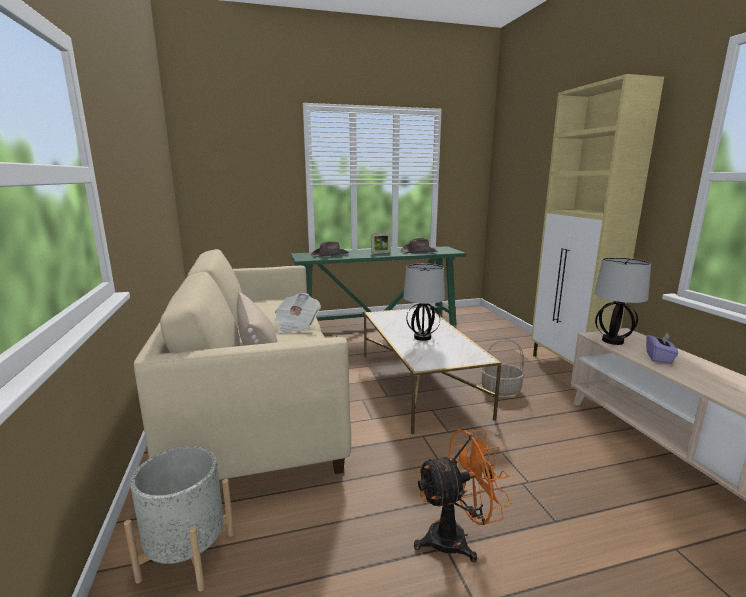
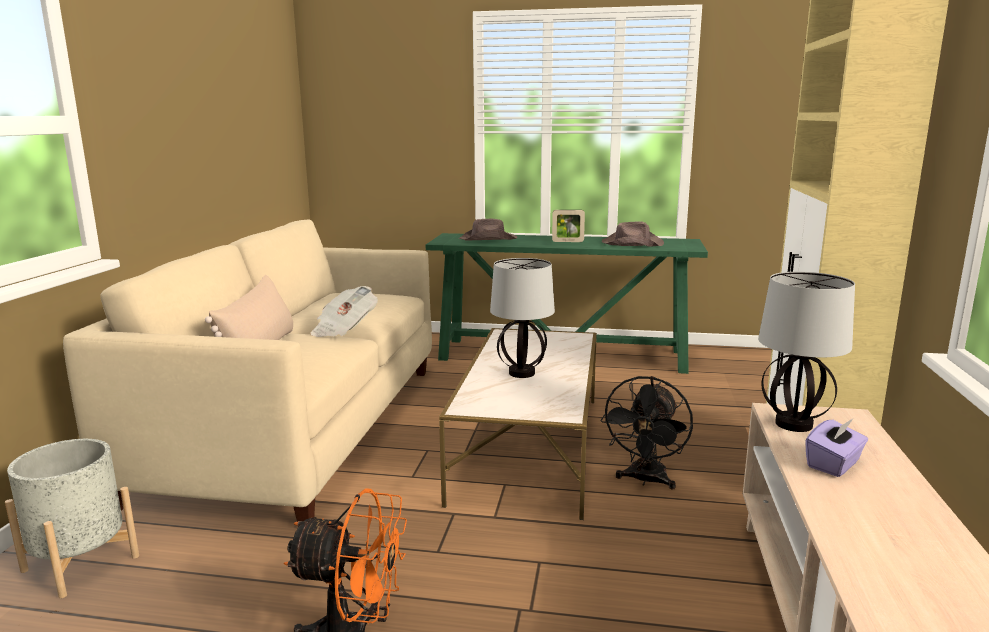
camera: 25 degrees right, 0 degrees up
basket [481,339,525,396] -> black fan [601,376,693,490]

